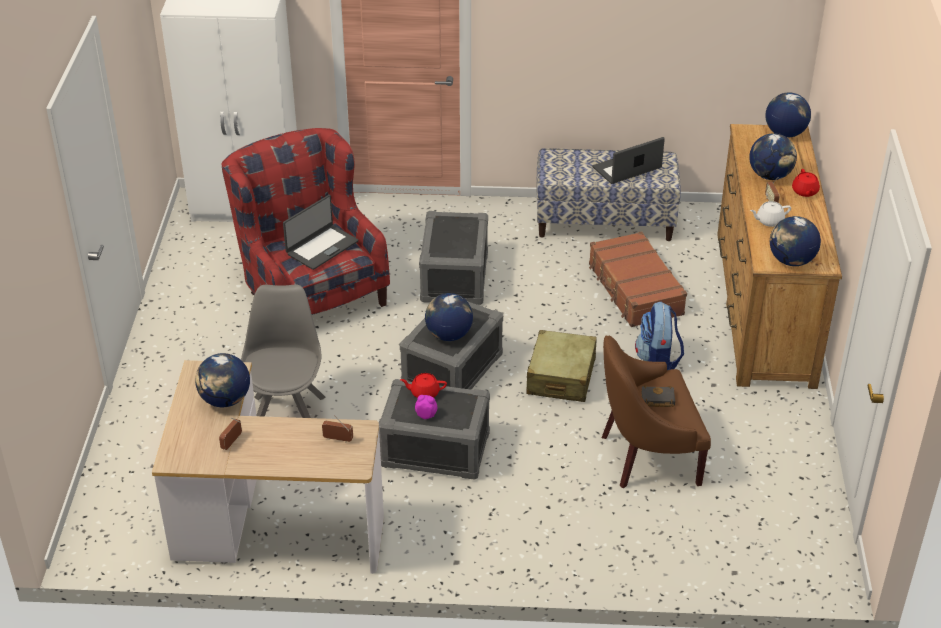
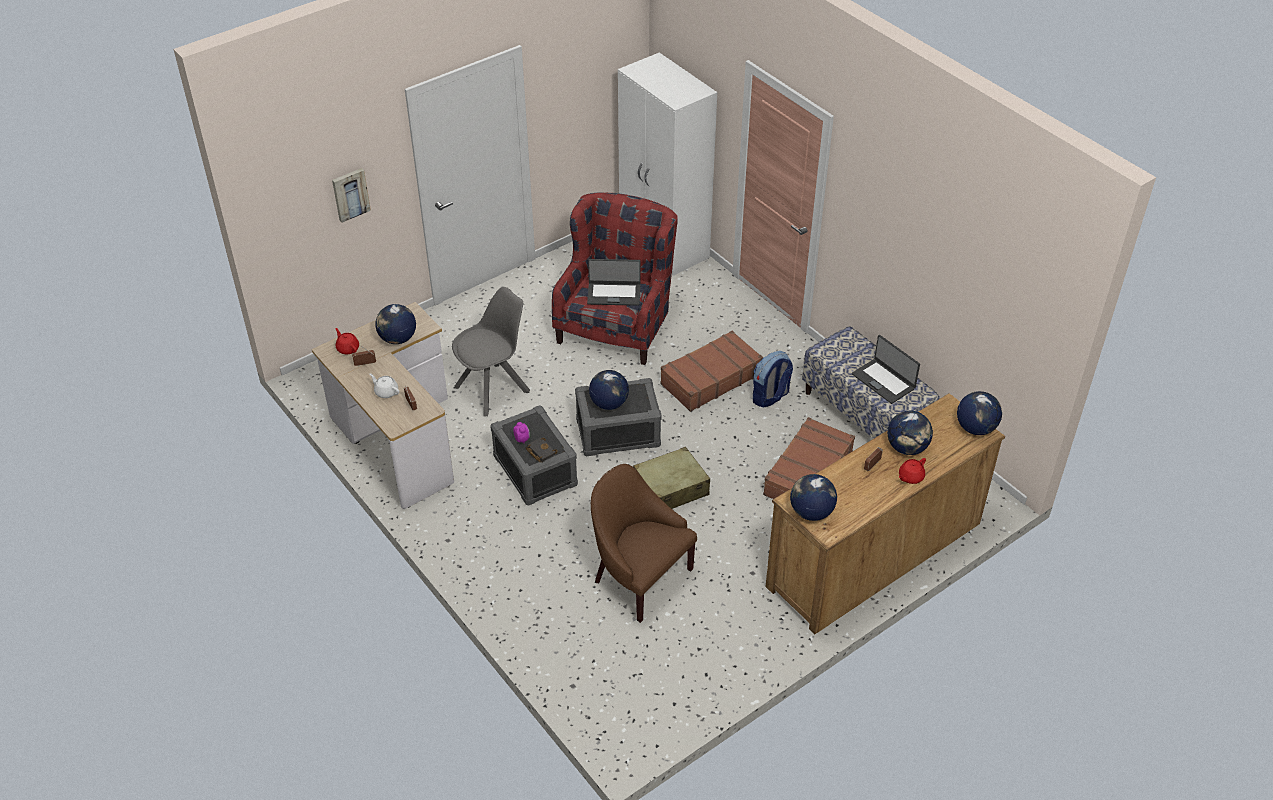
camera: 50 degrees right, 5 degrees up
red teapot [400,373,447,398] -> red teapot moved to [335,328,359,355]
grey storage box [419,211,488,305] -> brown suitcase [660,331,763,412]
laptop [592,137,665,184] -> laptop turned 150 degrees counterclockwise [852,335,920,404]
backpack [635,302,684,370] -> backpack moved to [753,351,793,408]
black book [641,385,675,407] -> black book moved to [525,437,558,462]
white teapot [750,201,791,227] -> white teapot moved to [370,373,400,398]
none -> picture [332,168,371,223]

